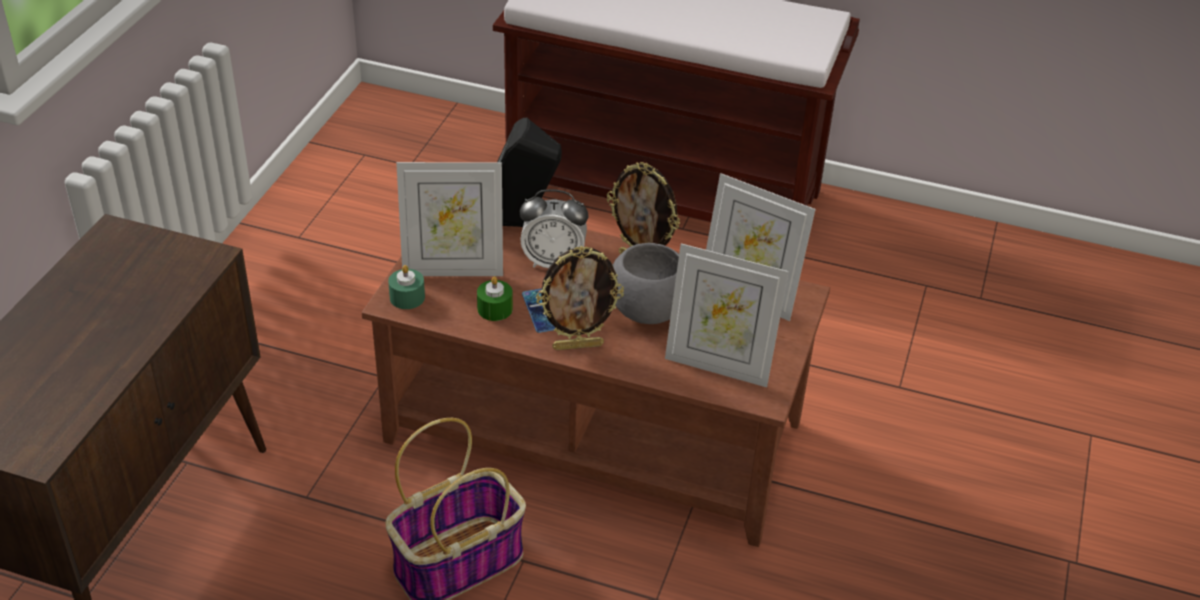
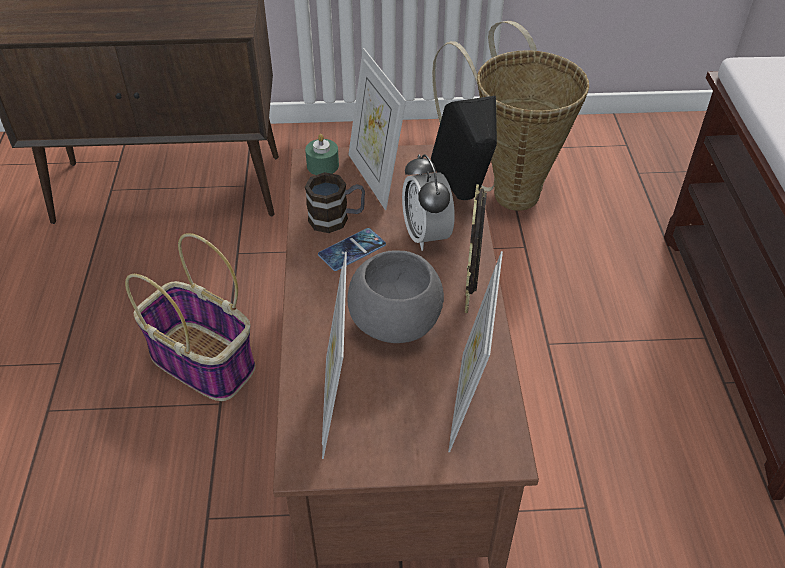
camera: 70 degrees right, 5 degrees up
green candle [477,276,513,321] -> mug [305,172,365,233]
picture frame [536,246,624,350] -> none
none -> basket [432,21,589,211]

